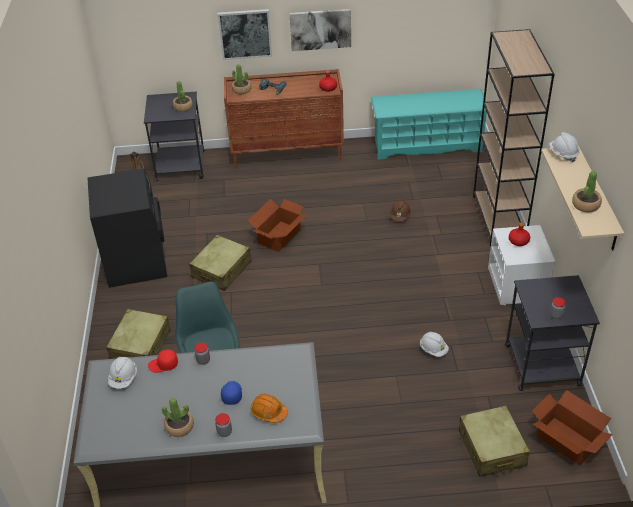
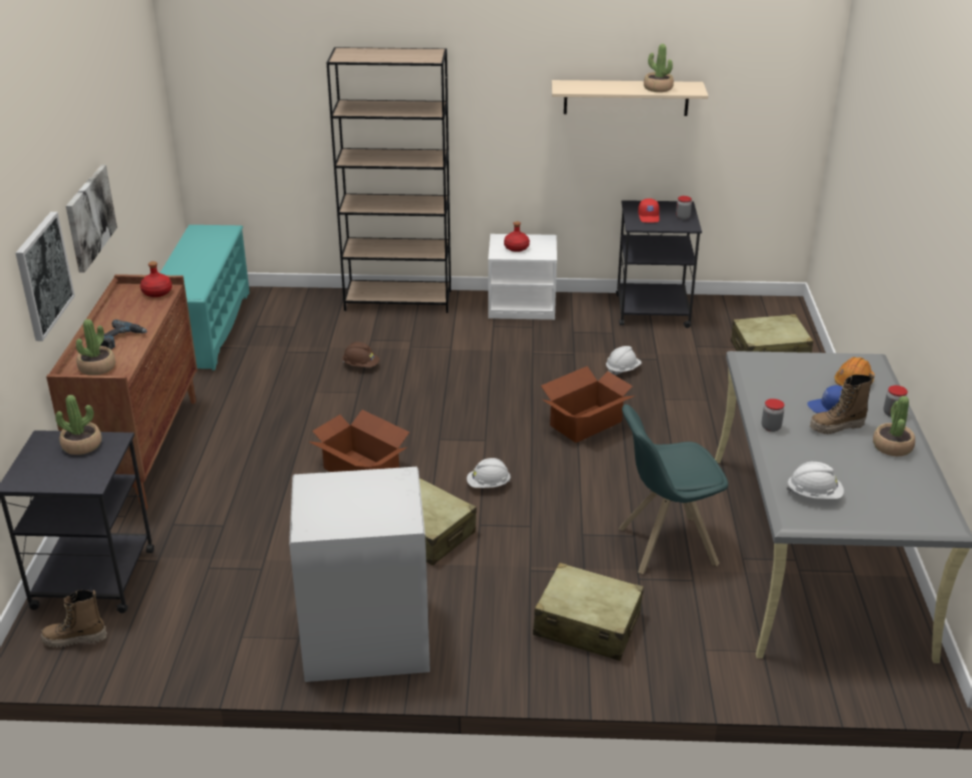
camera: 85 degrees left, 10 degrees down
black washing machine [87,169,167,288] -> white washing machine [289,467,430,682]
red cap [148,349,178,373] -> red cap moved to [638,198,659,223]
cardboard box [532,390,613,466] -> cardboard box moved to [541,366,636,443]
white hard hat [549,132,579,162] -> white hard hat moved to [467,458,511,488]
none -> boot [810,373,874,434]

